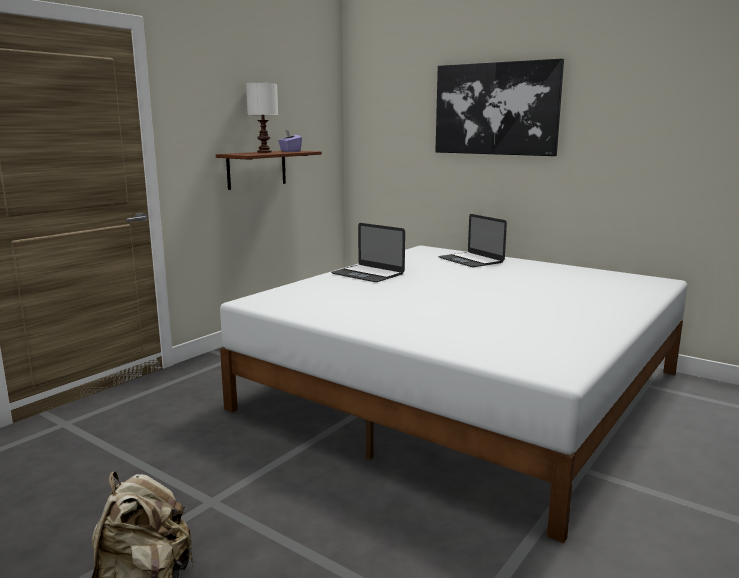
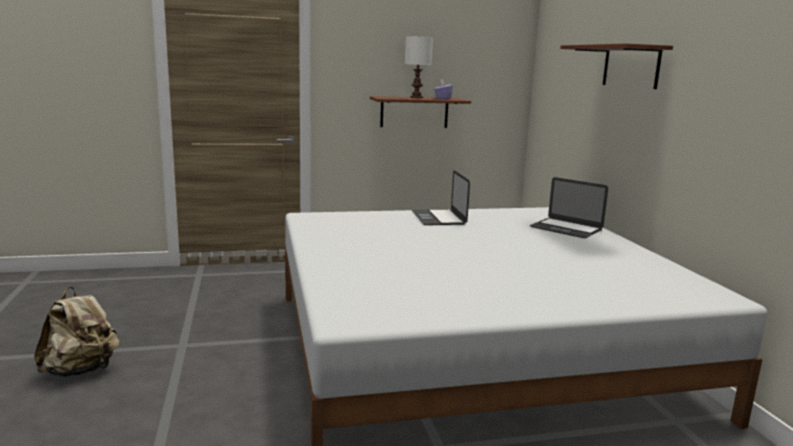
camera: 40 degrees right, 0 degrees up
picture [435,58,564,156] -> brown shelf [560,43,673,89]
laptop [438,214,507,267] -> laptop turned 60 degrees counterclockwise [530,177,608,238]

